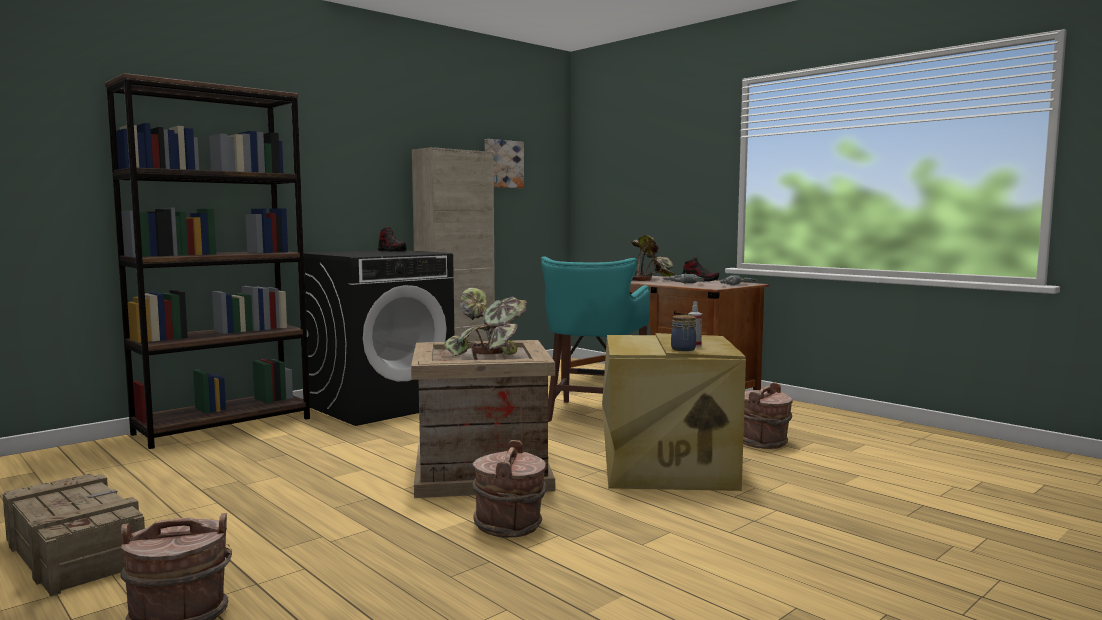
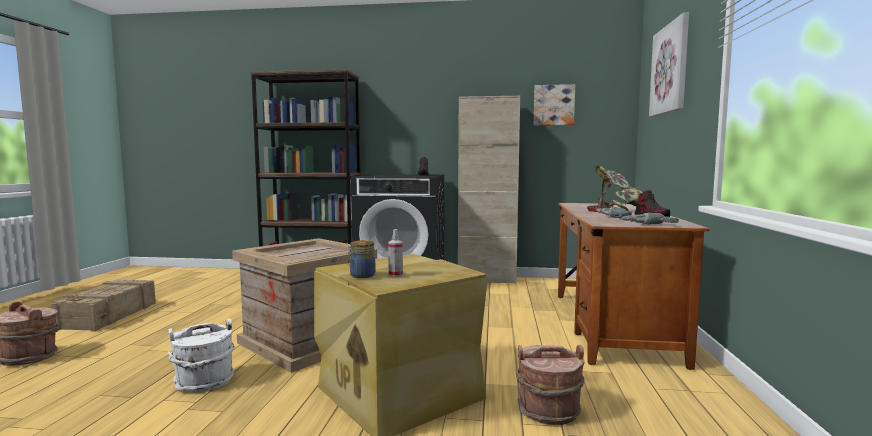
camera: 50 degrees right, 0 degrees up
potted plant [444,288,527,356] -> none
brown bucket [472,440,546,538] -> white bucket [168,318,234,392]
turquoise stool [541,257,650,422] -> none
none -> picture [649,12,689,117]

